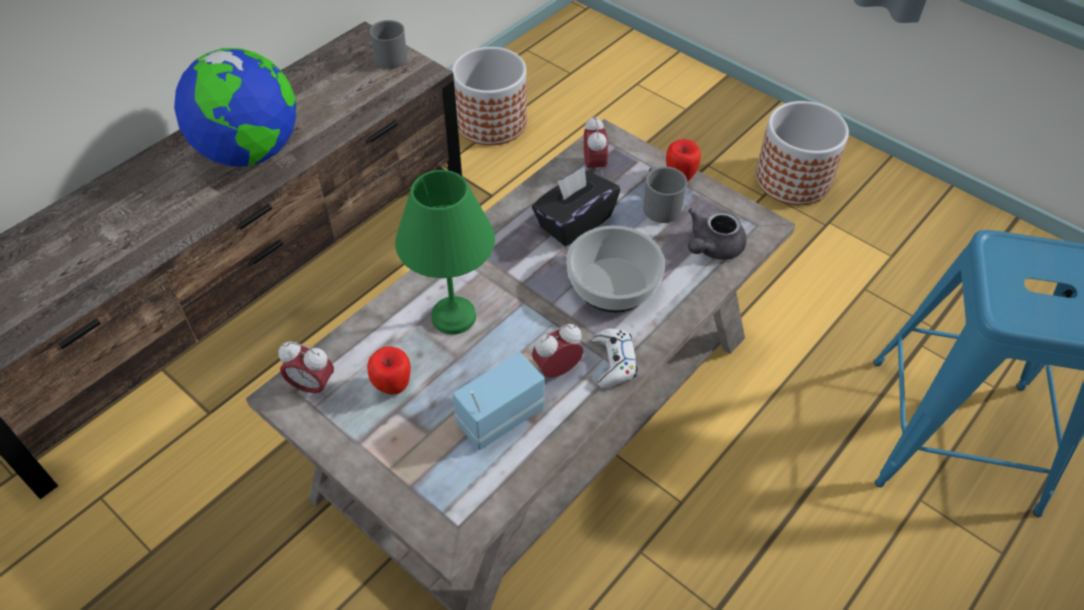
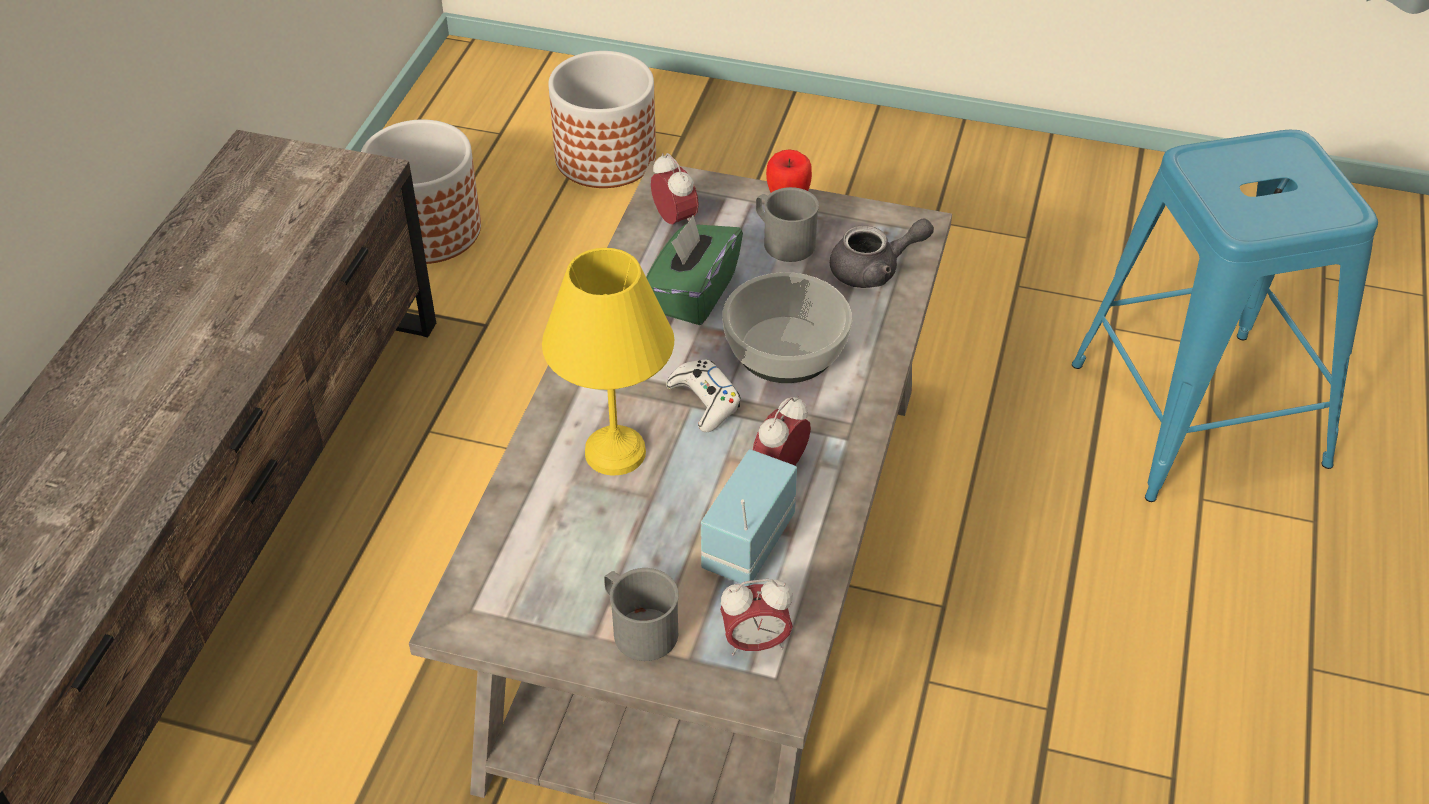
camera: 25 degrees left, 5 degrees down
globe [174,48,296,167] -> none
alarm clock [279,341,334,397] -> alarm clock moved to [720,579,793,656]
apple [367,346,411,395] -> none
grey mug [369,20,407,69] -> grey mug moved to [604,568,679,661]
green table lamp [395,170,495,335] -> yellow table lamp [542,248,674,476]
black tissue box [532,166,620,246] -> green tissue box [646,215,743,325]
white game controller [591,329,637,388] -> white game controller moved to [666,360,741,433]
grey teapot [688,208,747,260] -> grey teapot turned 120 degrees counterclockwise [830,219,934,288]
planter [755,101,849,205] -> planter moved to [548,51,656,188]

